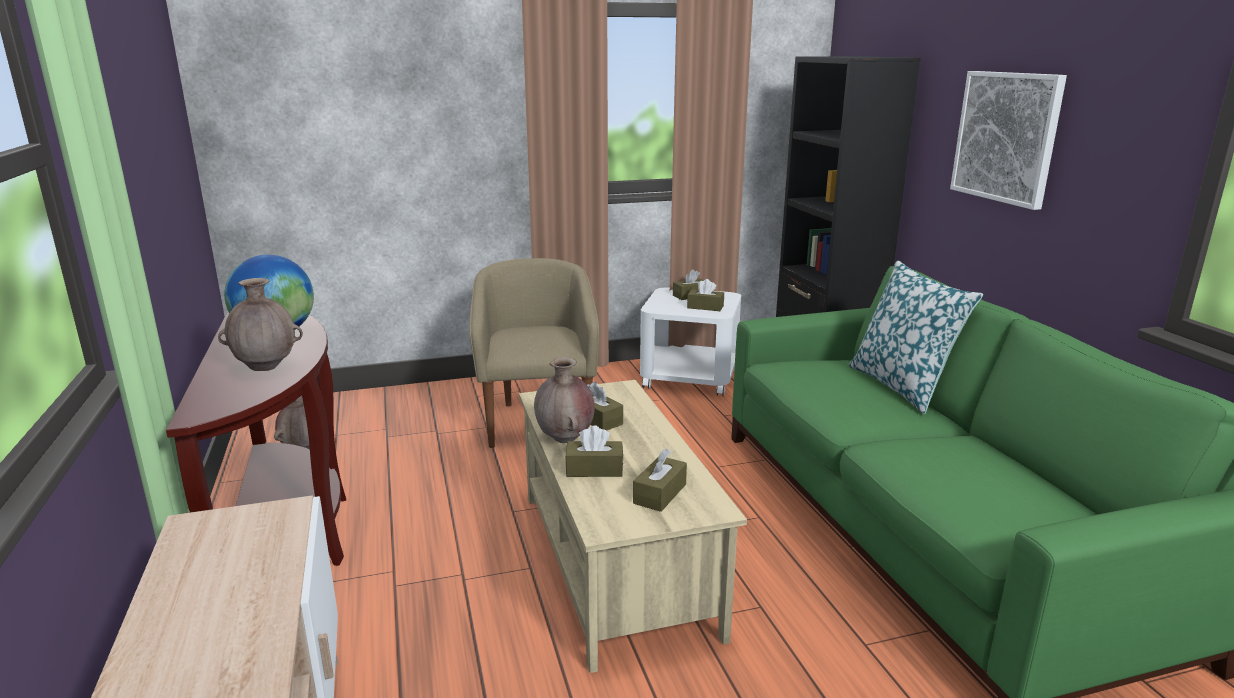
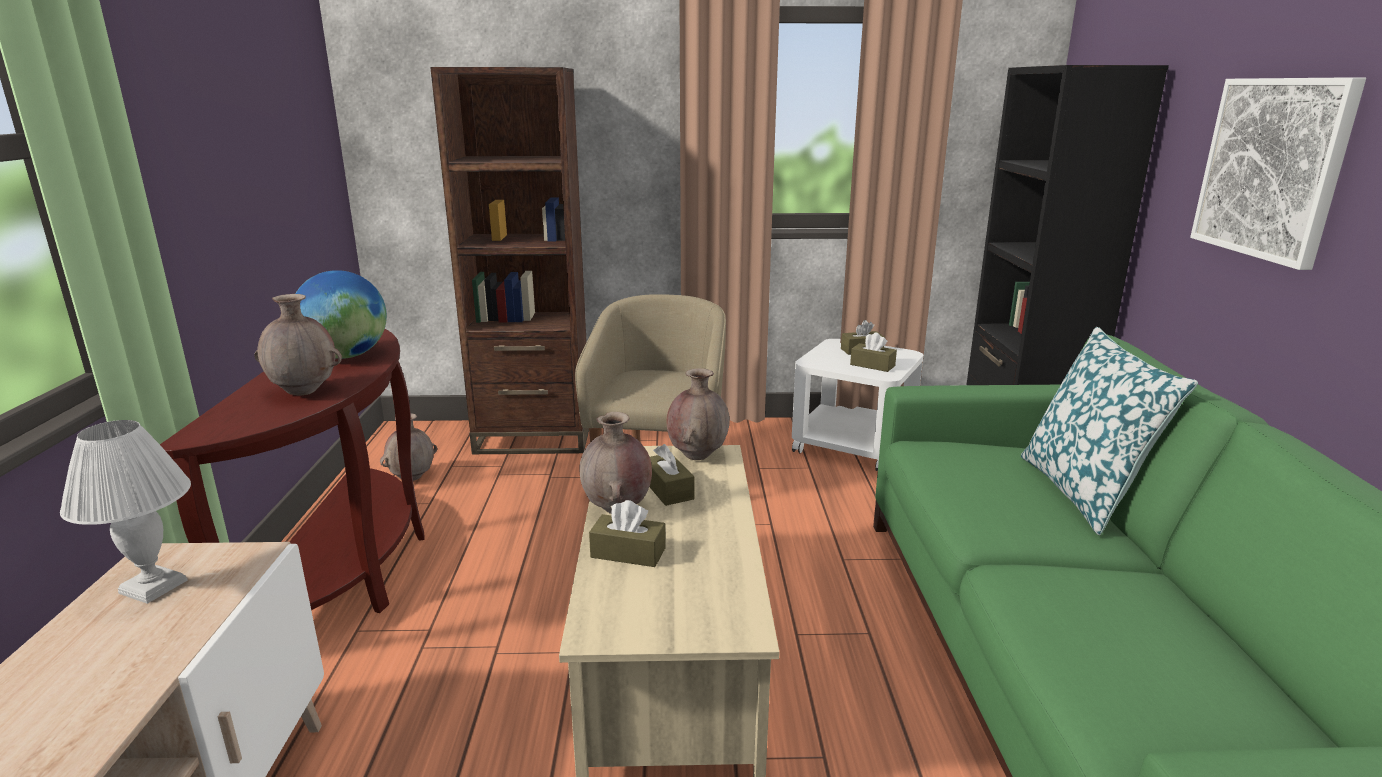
camera: 15 degrees right, 0 degrees up
brown tissue box [633,449,687,512] -> none
none -> white table lamp [60,420,191,604]
none -> brown bookcase [430,67,589,454]
none -> brown vase [666,368,730,460]

